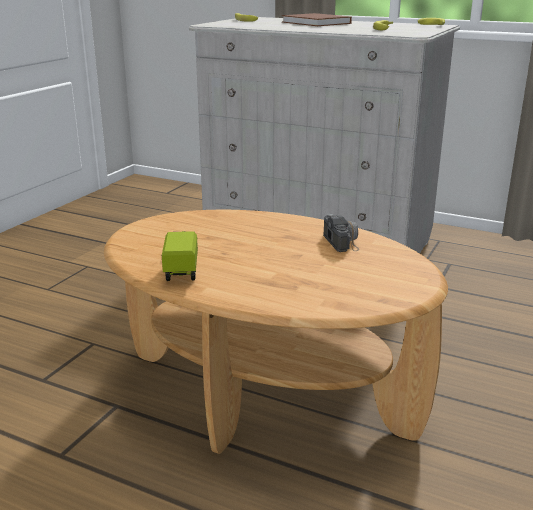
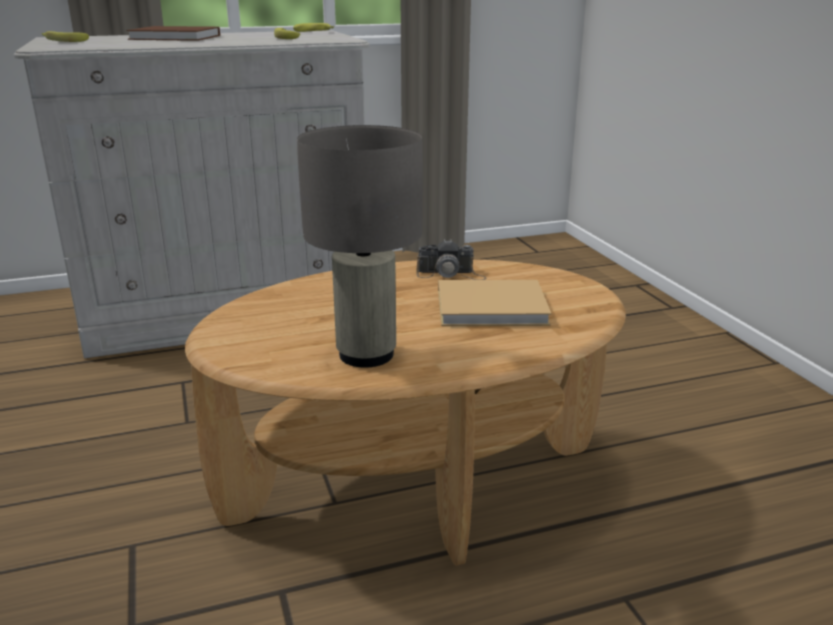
camera: 45 degrees left, 0 degrees up
toy truck [162,231,198,281] -> grey table lamp [297,125,423,368]
camera [323,214,359,252] -> camera turned 150 degrees clockwise [417,239,487,280]
none -> beige book [438,280,551,326]

